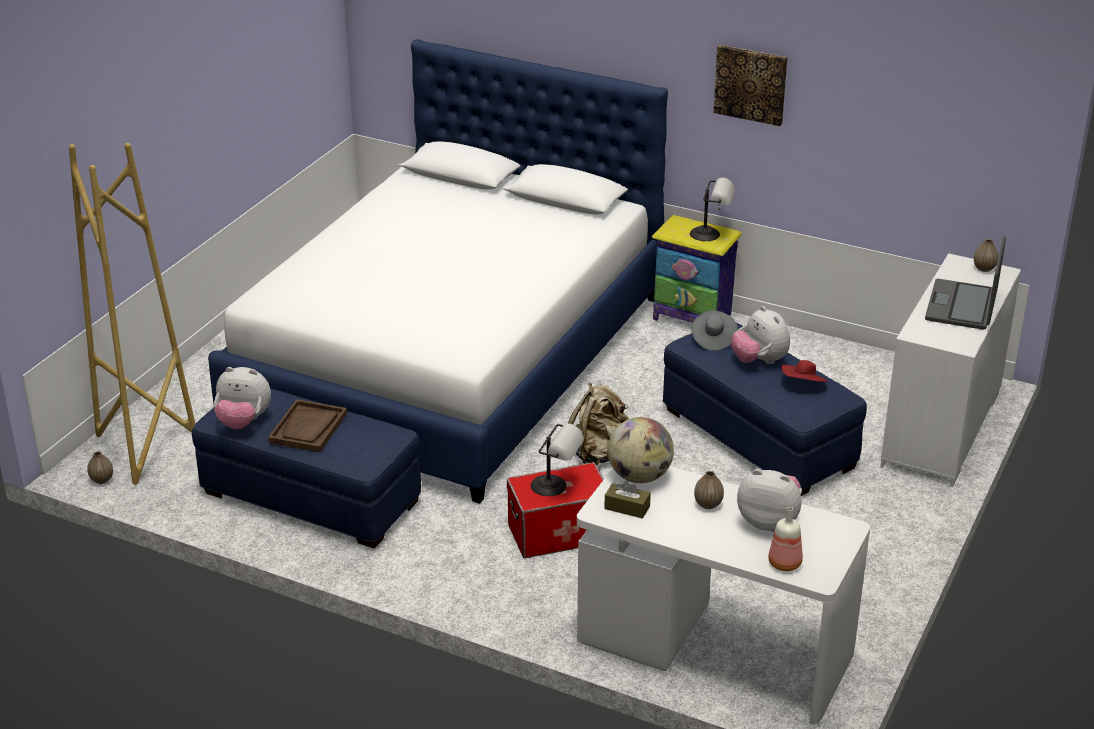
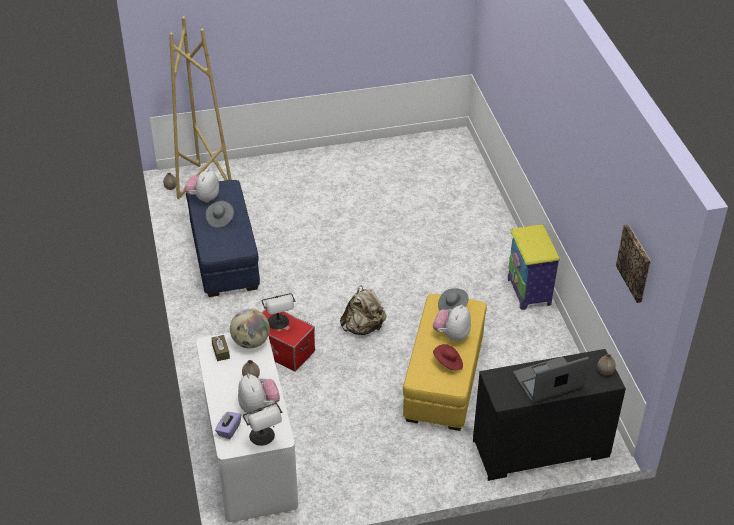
camera: 50 degrees right, 10 degrees up
white bed [208,40,668,504] -> none
plush toy [214,367,271,429] -> plush toy turned 45 degrees clockwise [184,168,219,203]
brown tray [268,399,347,452] -> grey hat [206,201,234,228]
blue ottoman [663,322,867,496] -> yellow ottoman [403,294,487,431]
table lamp [690,178,735,241] -> table lamp moved to [243,403,282,446]
picture [713,45,788,126] -> picture moved to [616,224,651,303]
bottle [768,507,803,571] -> purple tissue box [215,412,241,439]
white dresser [880,253,1021,487] -> black dresser [473,349,626,481]

